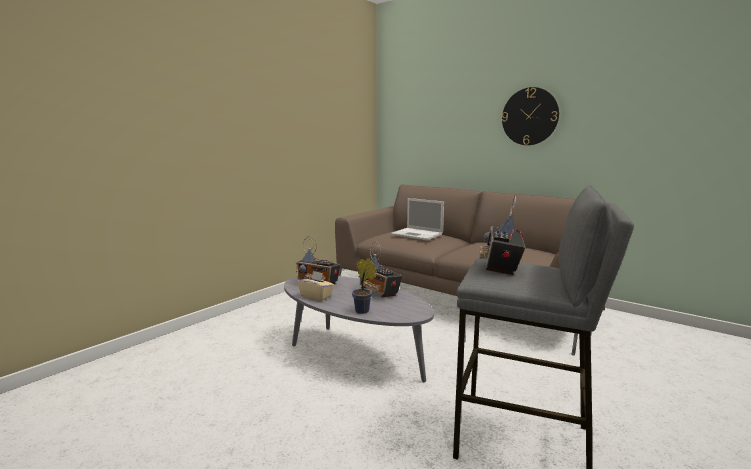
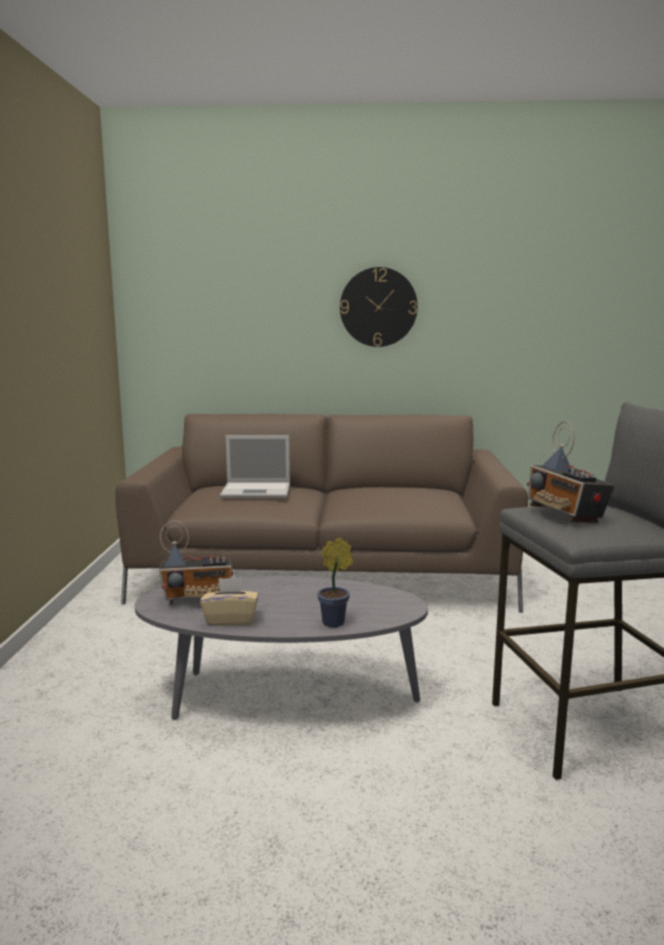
camera: 35 degrees left, 0 degrees up
radio [359,242,402,297] -> none

